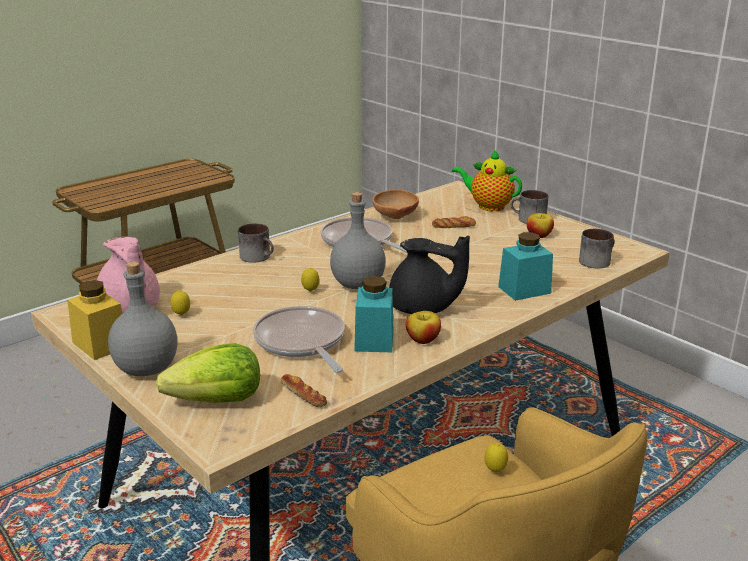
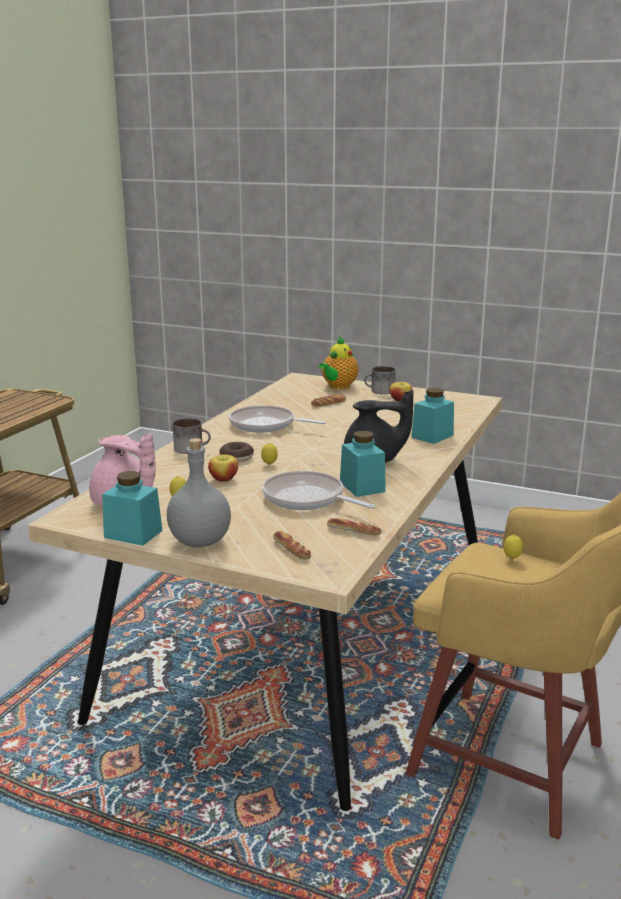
camera: 25 degrees left, 5 degrees down
yellow jar [67,280,123,360] -> turquoise jar [102,471,163,546]
lettuce [156,343,260,403] -> bread [273,531,311,560]
grey bottle [330,192,386,289] -> none
brown bowl [373,190,419,219] -> none
apple [406,311,441,344] -> apple moved to [208,454,238,482]
teapot [452,150,522,211] -> teapot turned 60 degrees counterclockwise [319,336,358,389]
mug [579,229,615,268] -> none
none -> donut [219,442,254,462]

